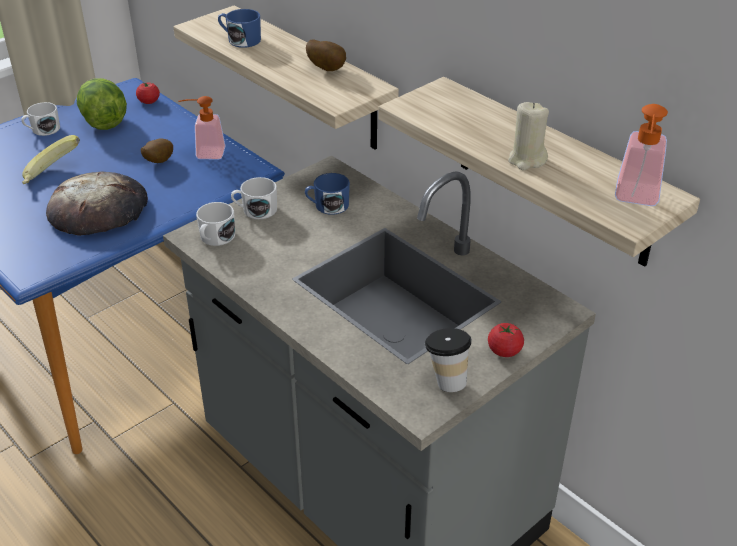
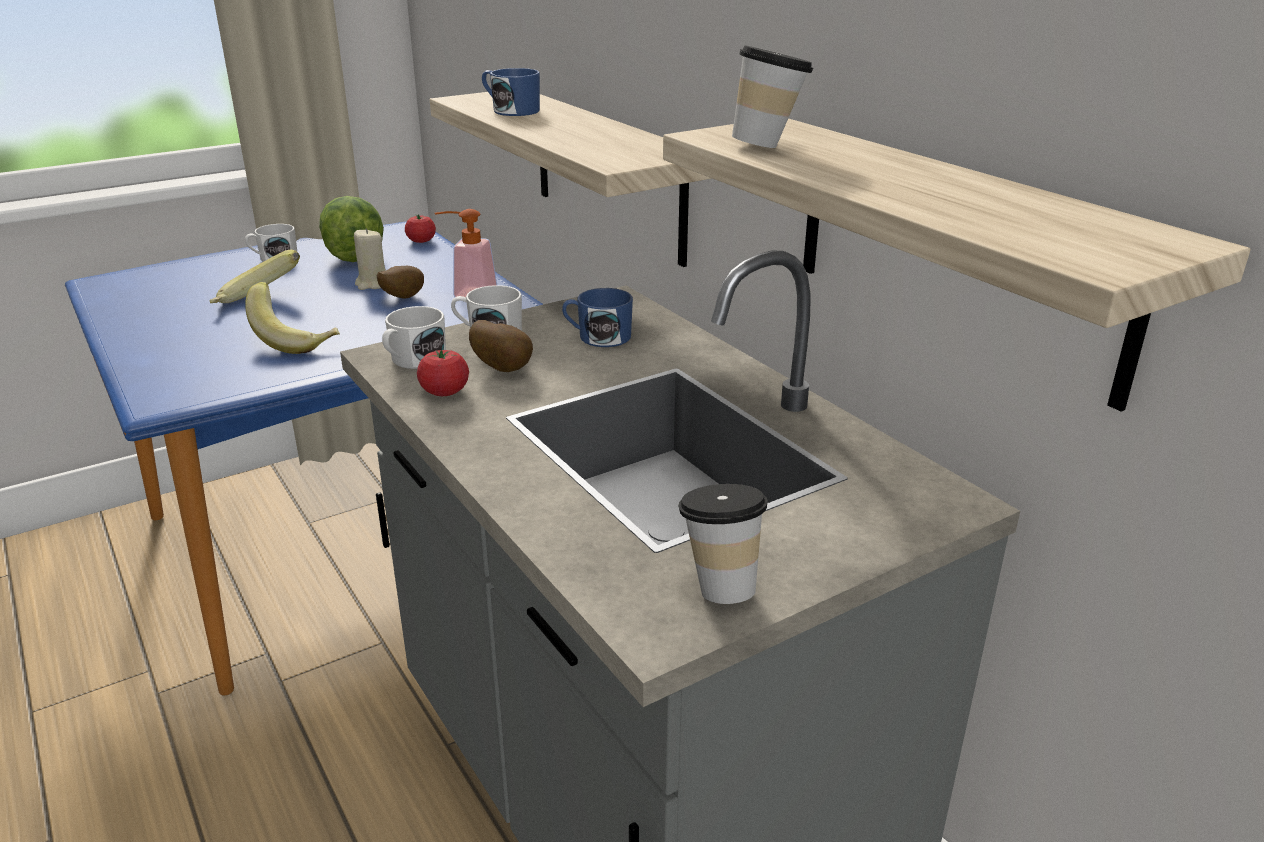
camera: 10 degrees right, 10 degrees down
bread [46,172,148,236] -> banana [245,282,340,354]
potato [306,39,346,71] -> potato moved to [469,320,533,372]
tomato [488,323,524,357] -> tomato moved to [417,350,469,396]
beige candle [508,102,549,170] -> beige candle moved to [354,228,386,290]
soap dispenser [615,104,668,206] -> none
none -> cup [732,45,814,148]

